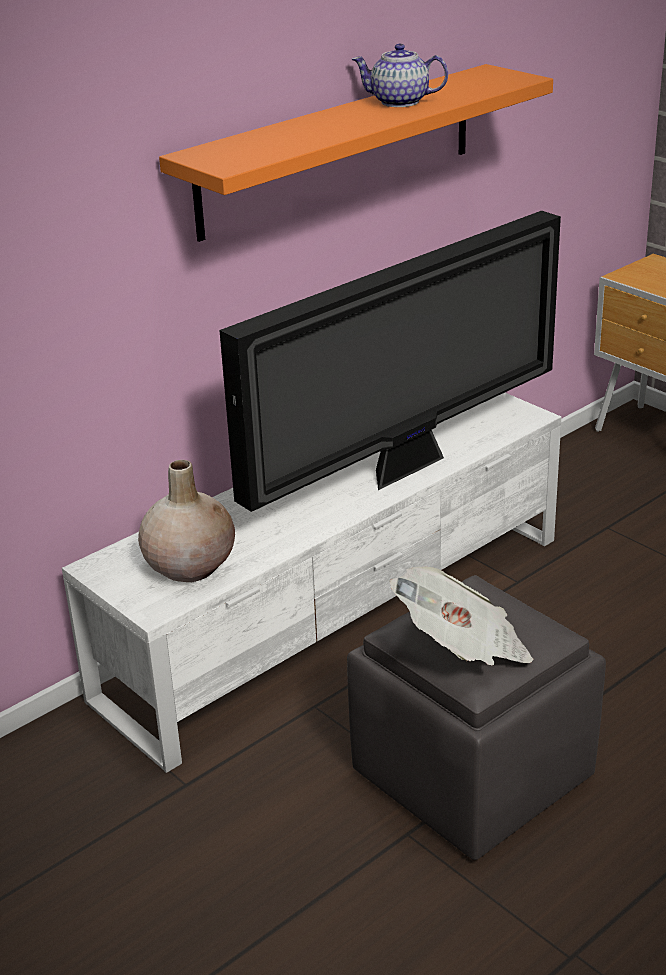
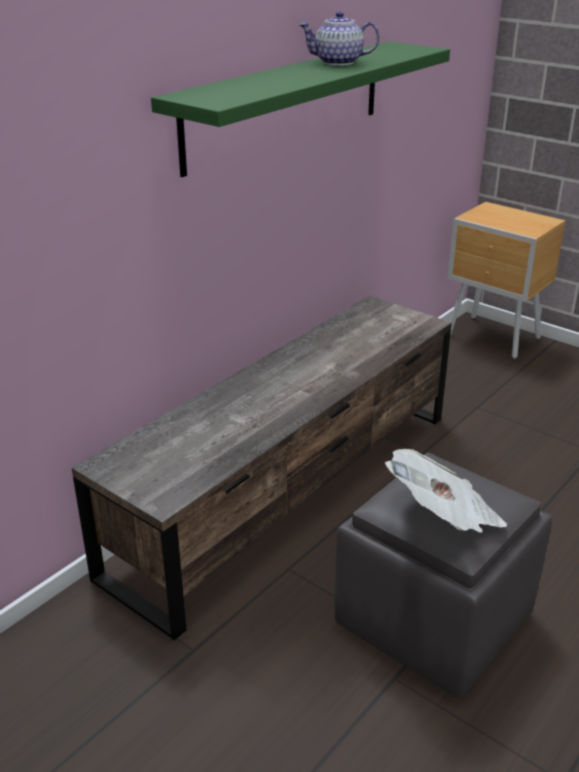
camera: 10 degrees left, 0 degrees up
white tv stand [62,393,561,773] -> brown tv stand [72,296,452,640]
beige vase [138,460,235,582] -> none
orange shelf [159,64,553,242] -> green shelf [151,41,450,177]
television [219,211,561,512] -> none

